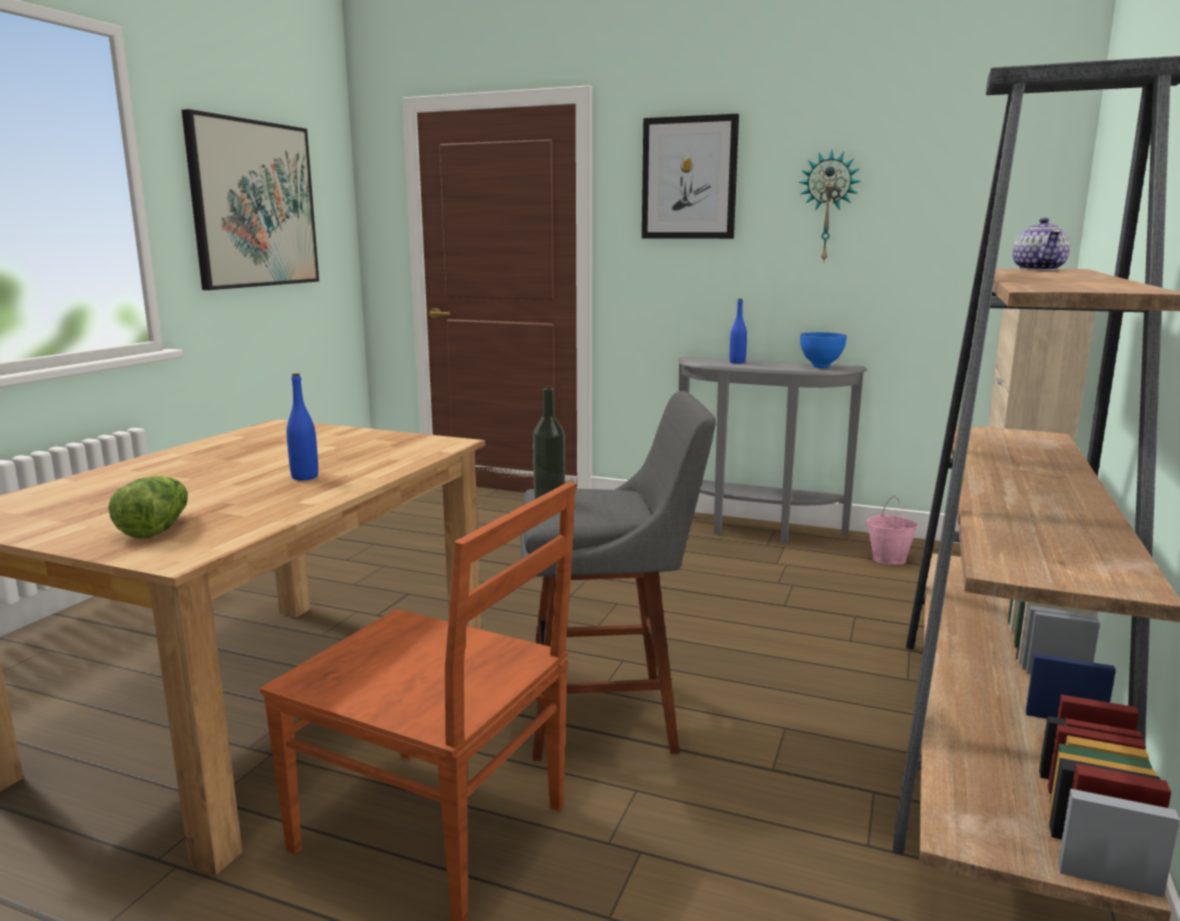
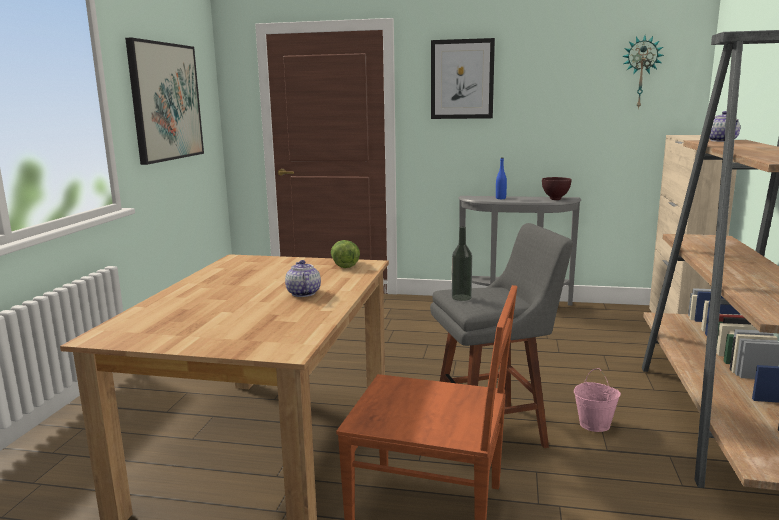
camera: 10 degrees left, 0 degrees up
lettuce [108,476,188,539] -> lettuce moved to [331,240,360,268]
blue bottle [287,373,318,480] -> teapot [285,260,321,297]
wall clock [799,150,861,263] -> wall clock moved to [622,35,664,110]
blue bowl [800,332,847,368] -> brown bowl [542,177,571,200]
pink bucket [867,496,919,565] -> pink bucket moved to [574,368,621,432]

